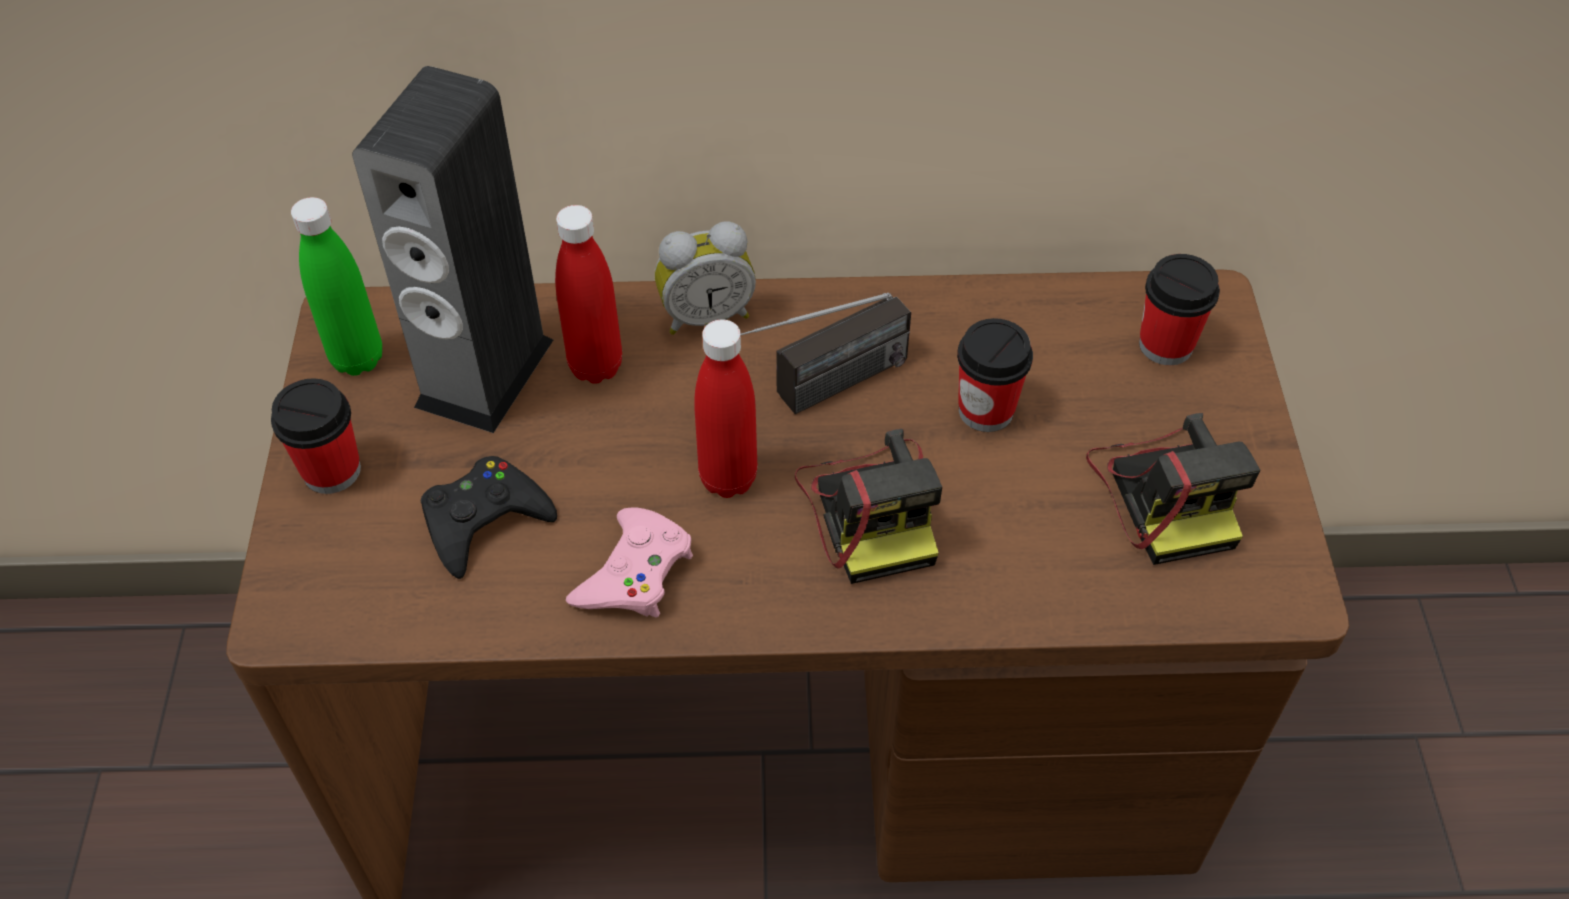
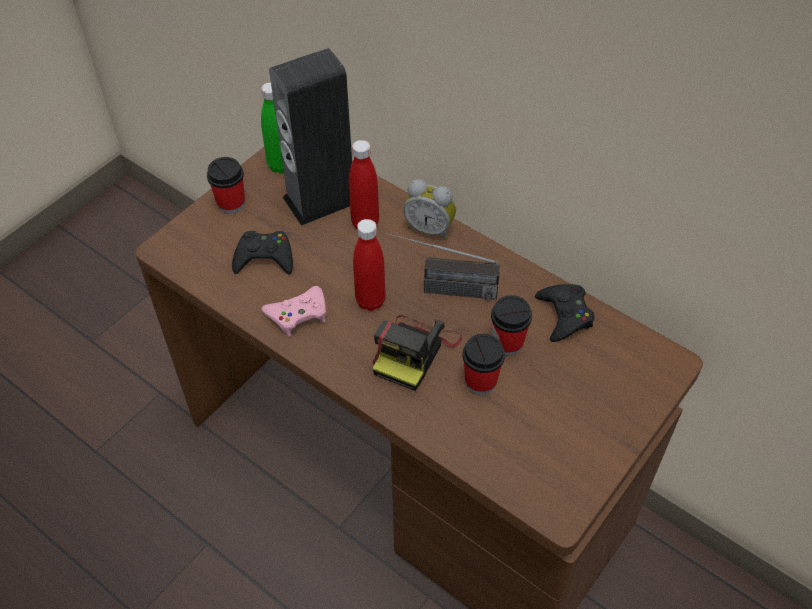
camera: 40 degrees right, 0 degrees up
camera [1086,413,1260,565] -> none
cup [1139,254,1220,365] -> cup moved to [462,334,505,395]
none -> black game controller [535,284,595,342]

